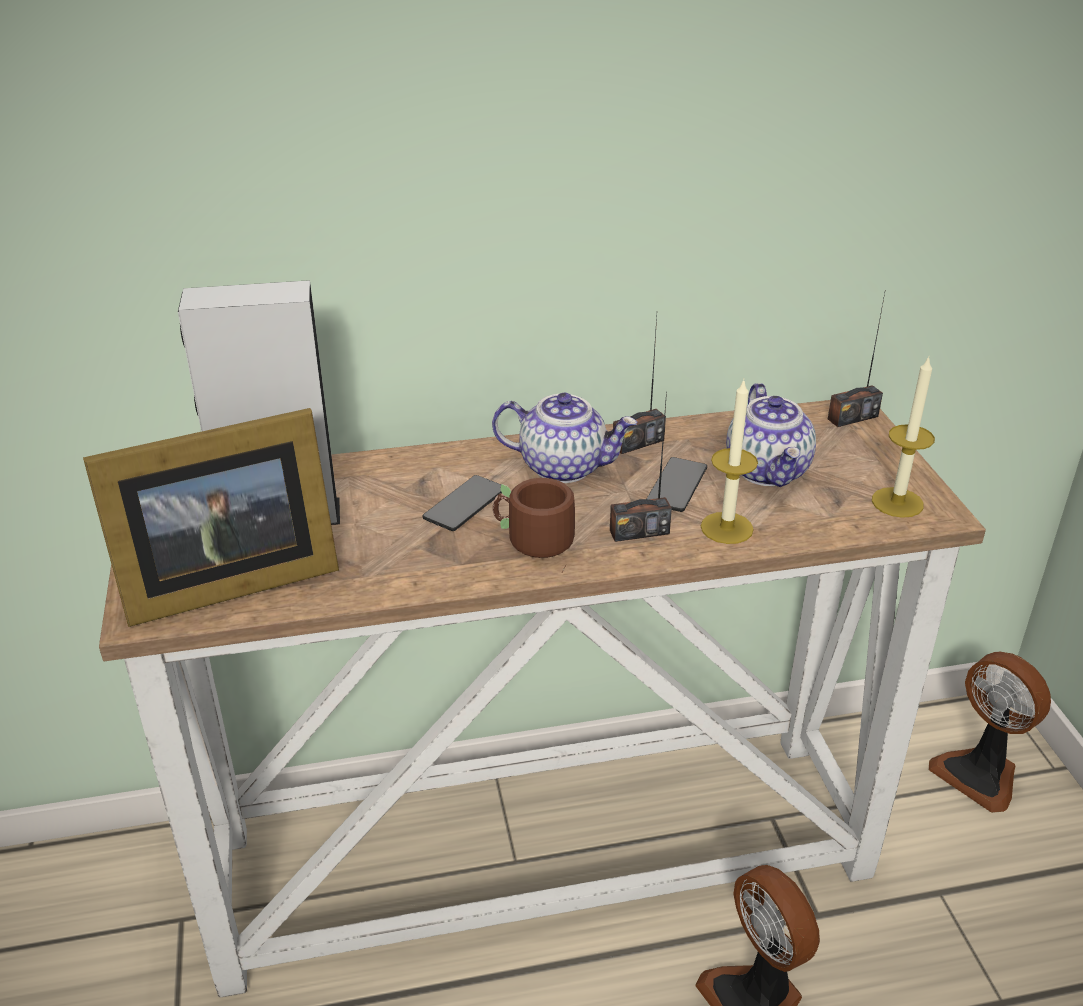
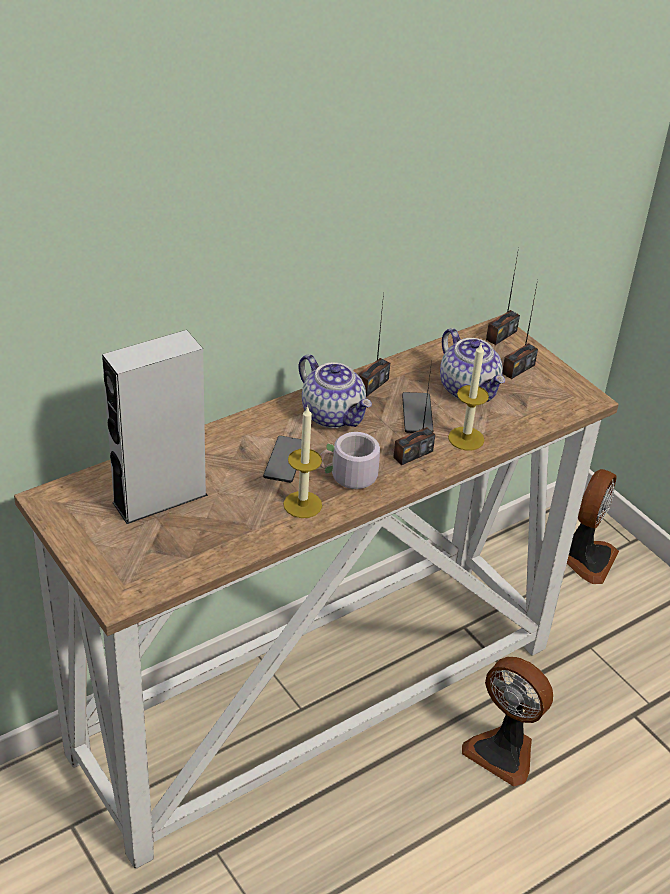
camera: 25 degrees left, 5 degrees up
picture frame [83,408,339,627] -> none
teapot [492,393,637,483] -> teapot turned 60 degrees clockwise [298,354,372,428]
brown mug [493,478,575,572] -> grey mug [320,432,382,495]
candle [872,355,935,518] -> candle moved to [283,406,322,518]
fan [929,652,1051,813] -> fan turned 90 degrees counterclockwise [567,469,619,584]
none -> radio [502,280,538,379]

